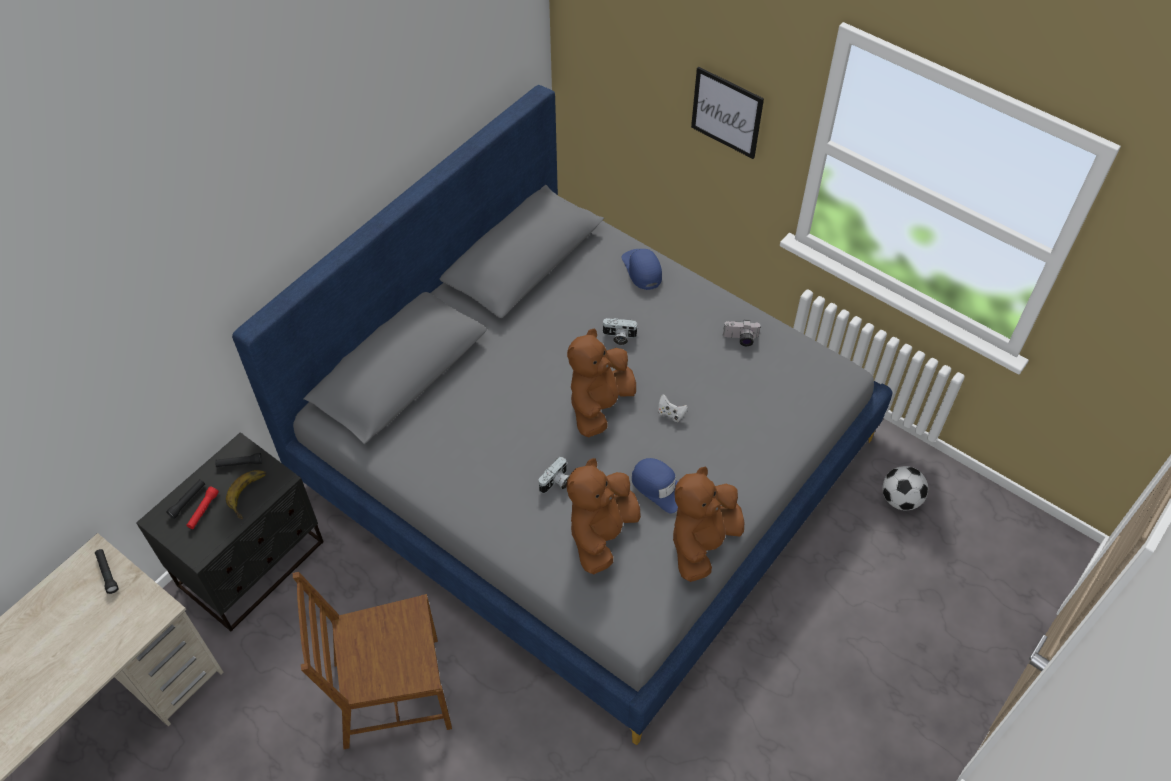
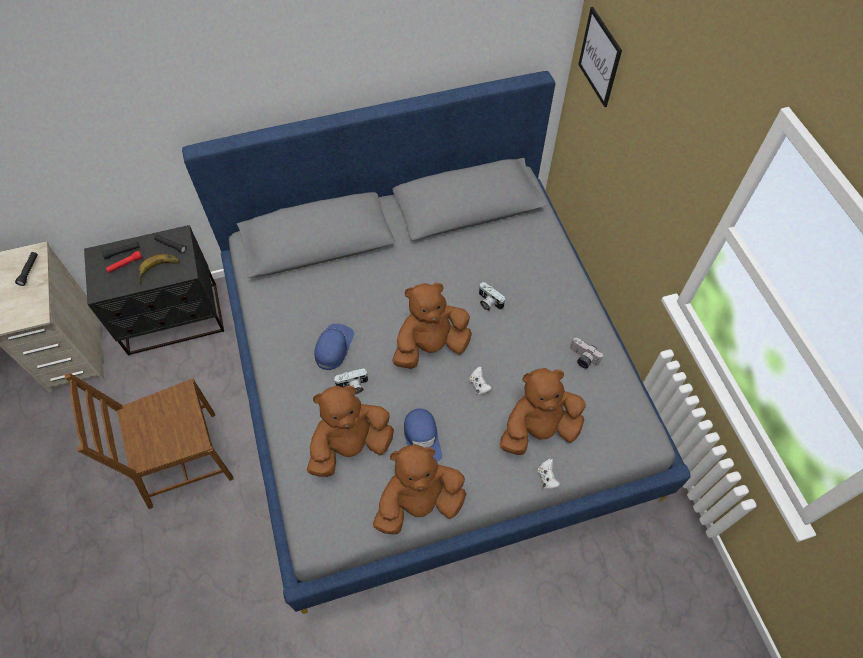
camera: 35 degrees right, 5 degrees up
brown chair [293,572,452,749] -> brown chair turned 45 degrees counterclockwise [65,373,233,509]
blue cap [621,249,662,290] -> blue cap moved to [314,324,354,370]
picture [691,67,764,159] -> picture moved to [578,7,622,107]
football [882,466,928,510] -> none
none -> brown plush toy [500,368,586,455]
none -> white game controller [538,459,561,490]

